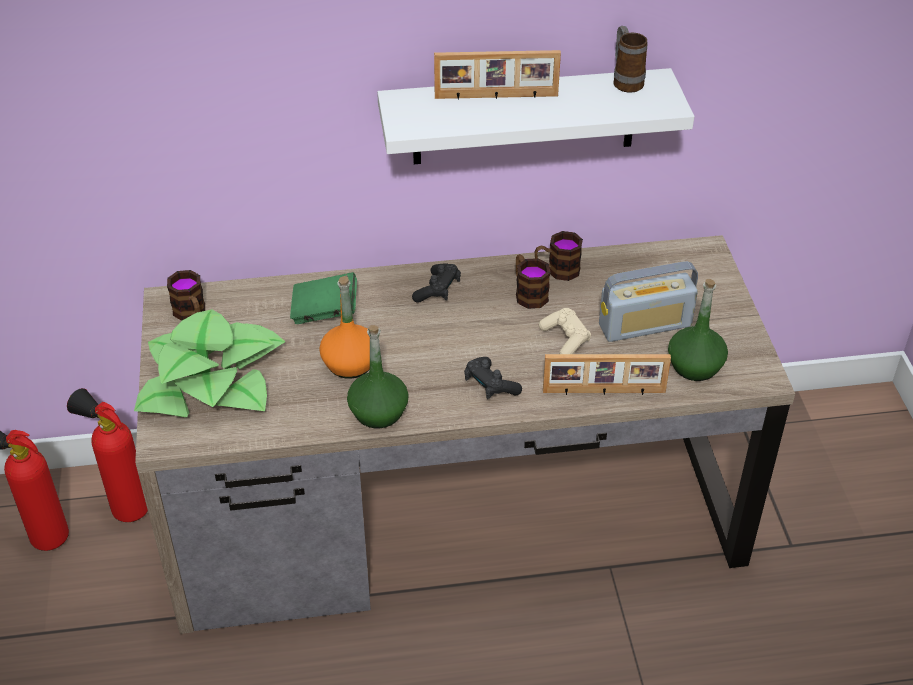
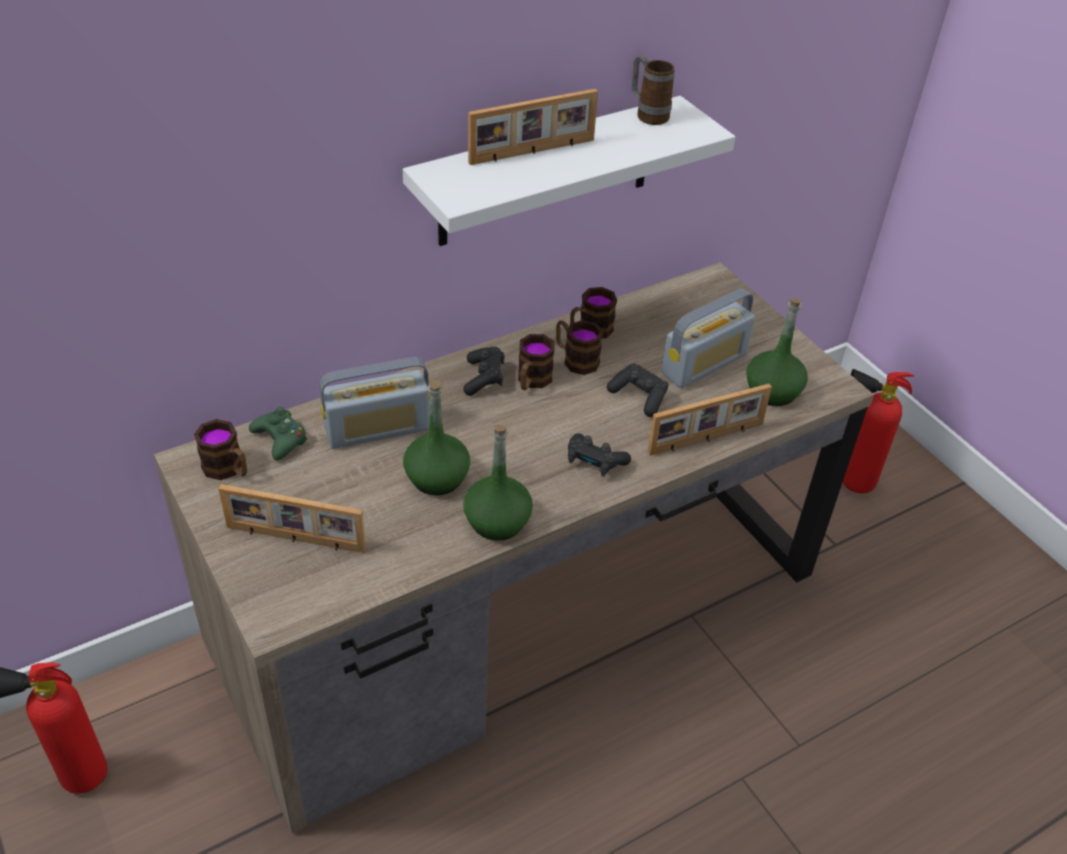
camera: 25 degrees left, 0 degrees up
fire extinguisher [67,388,148,522] -> fire extinguisher moved to [843,369,914,493]
potted plant [134,309,285,418] -> picture frame [218,484,366,553]
green book [290,272,357,324] -> radio [319,357,430,449]
orange bottle [319,276,370,379] -> green bottle [403,380,470,495]
beige game controller [539,308,591,354] -> black game controller [607,364,668,417]
none -> green game controller [249,407,307,461]
none -> mug [518,334,555,390]

